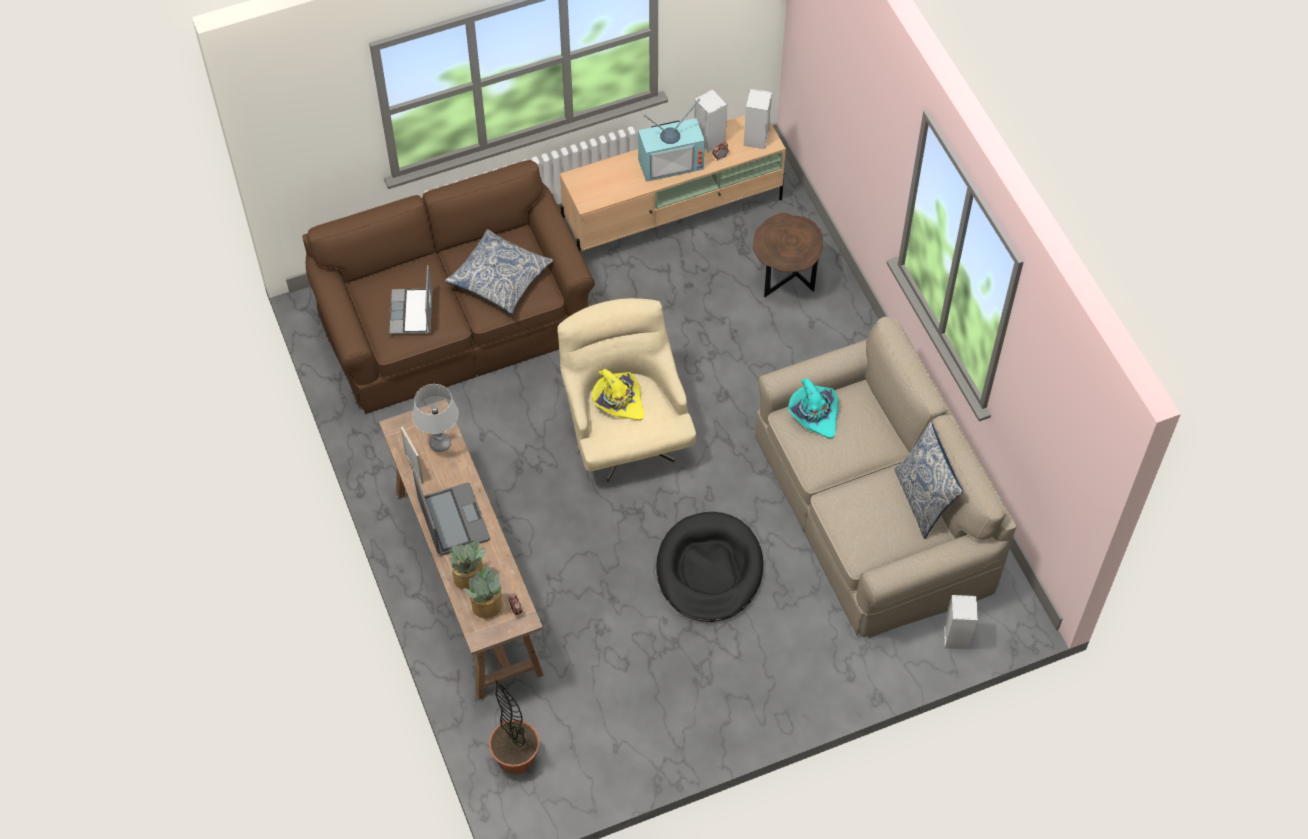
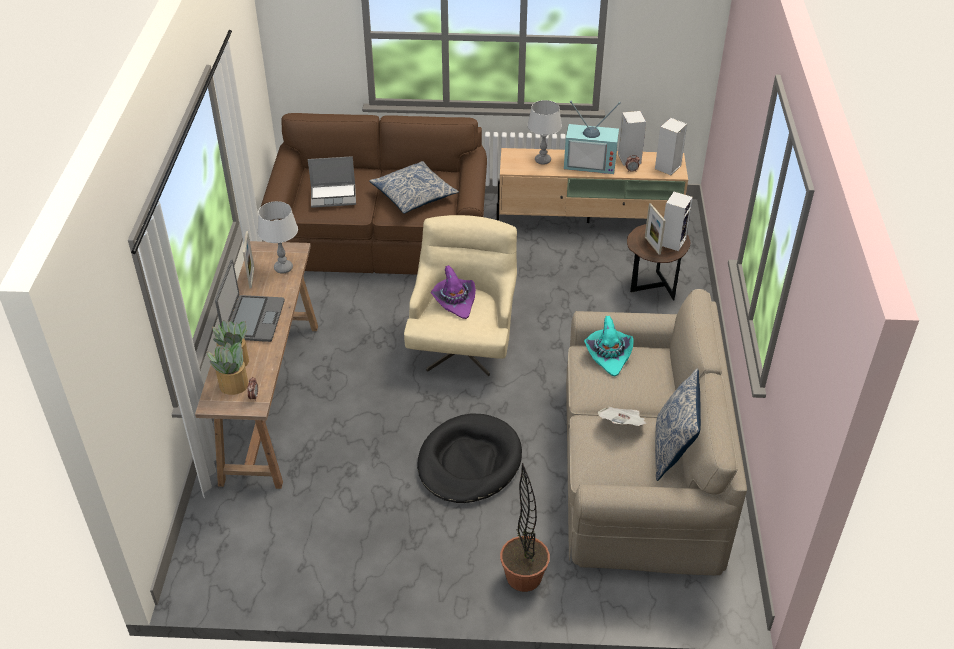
camera: 25 degrees right, 15 degrees down
laptop [389,265,432,334] -> laptop turned 120 degrees counterclockwise [308,156,356,208]
potted plant [489,679,540,774] -> potted plant moved to [500,463,550,592]
yellow hat [592,369,645,420] -> purple hat [431,265,476,319]
speaker [944,595,978,650] -> speaker moved to [662,192,693,251]
none -> grey table lamp [527,100,562,165]
none -> newspaper [598,407,647,426]
none -> picture frame [645,203,666,255]

